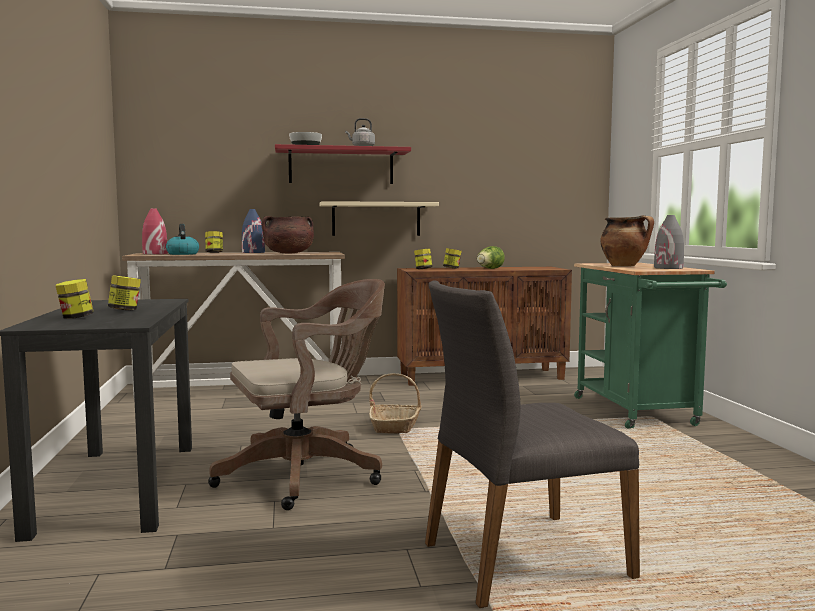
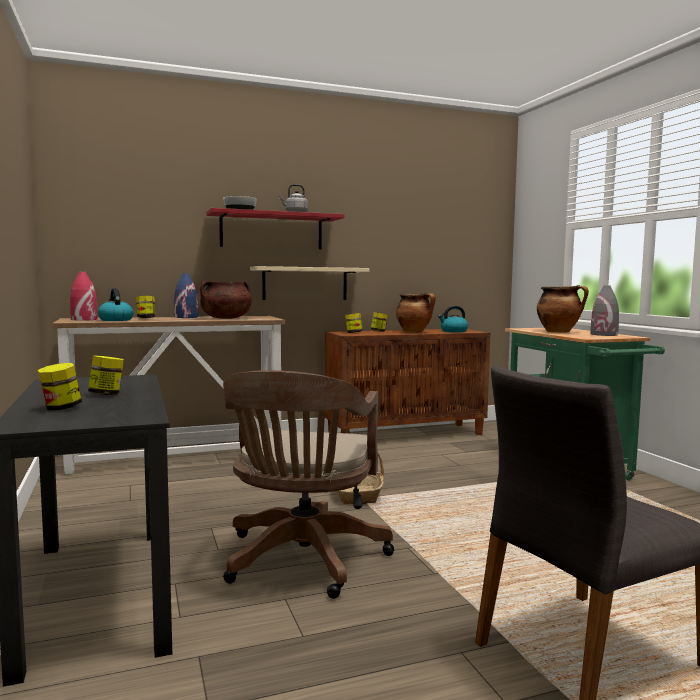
camera: 10 degrees left, 0 degrees up
brown office chair [208,279,385,510] -> brown office chair turned 135 degrees clockwise [223,370,394,599]
lettuce [477,246,505,269] -> cooking pot [396,293,436,333]
none -> kettle [438,306,468,333]

